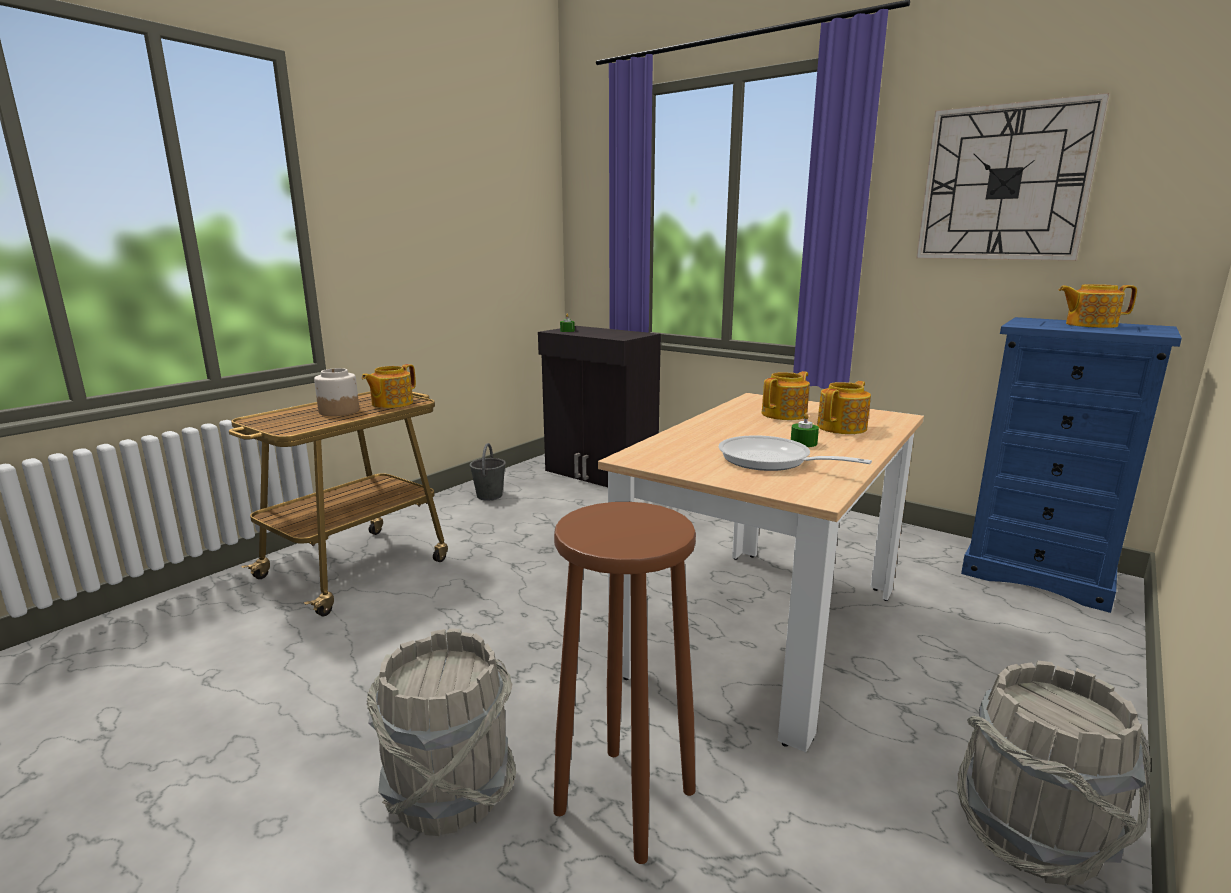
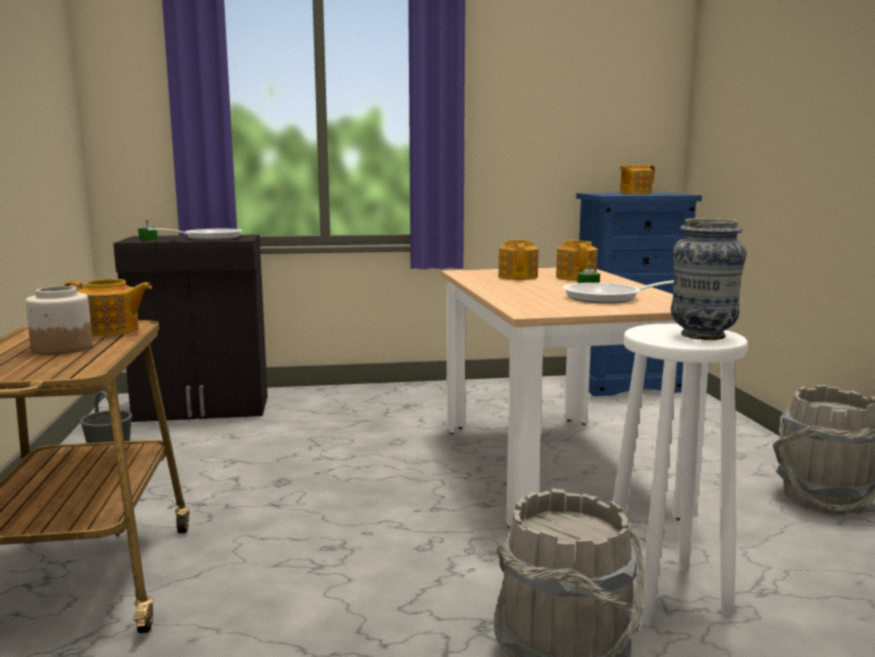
camera: 45 degrees left, 5 degrees down
teapot [362,364,416,408] -> teapot turned 75 degrees counterclockwise [64,279,152,336]
brown stool [553,502,696,864] -> white stool [613,324,748,626]
wall clock [916,93,1109,261] -> none
none -> frying pan [148,228,243,240]
none -> vase [671,218,747,340]

